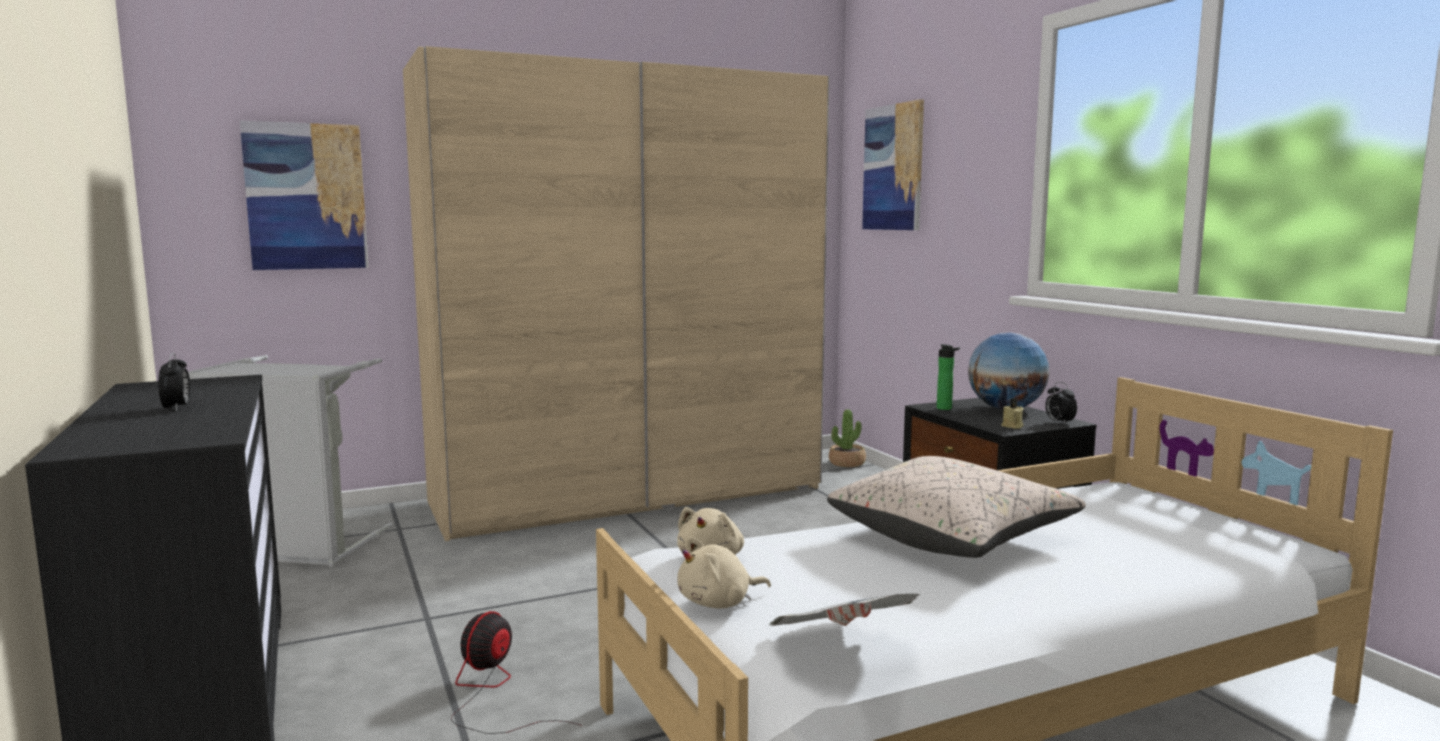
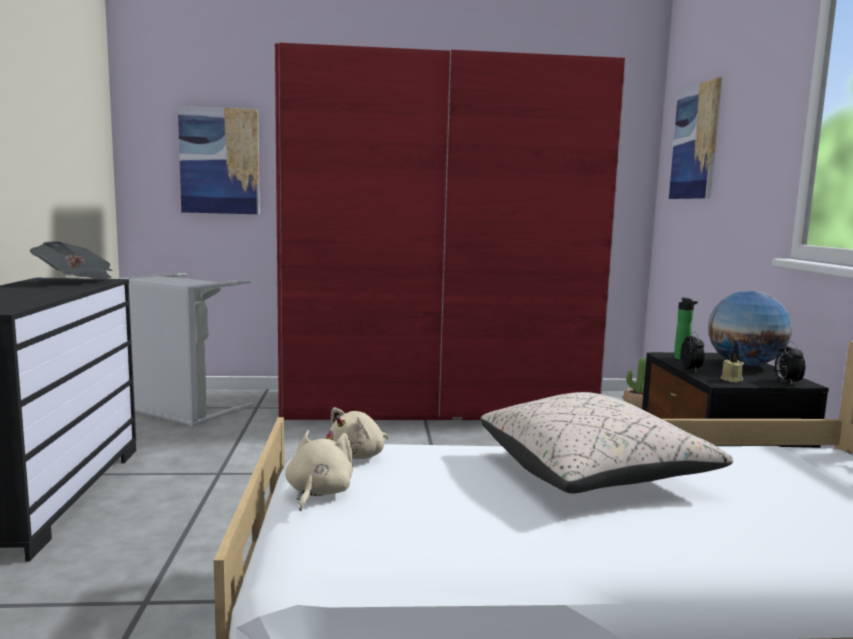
camera: 20 degrees right, 0 degrees up
alarm clock [158,353,191,412] -> alarm clock moved to [680,331,705,371]
beige wardrobe [403,46,829,541] -> red wardrobe [275,43,626,420]
fan [451,611,582,734] -> none
beige plush toy [677,537,771,608] -> beige plush toy turned 105 degrees clockwise [285,430,353,511]
newspaper [768,594,920,626] -> newspaper moved to [30,241,113,279]

